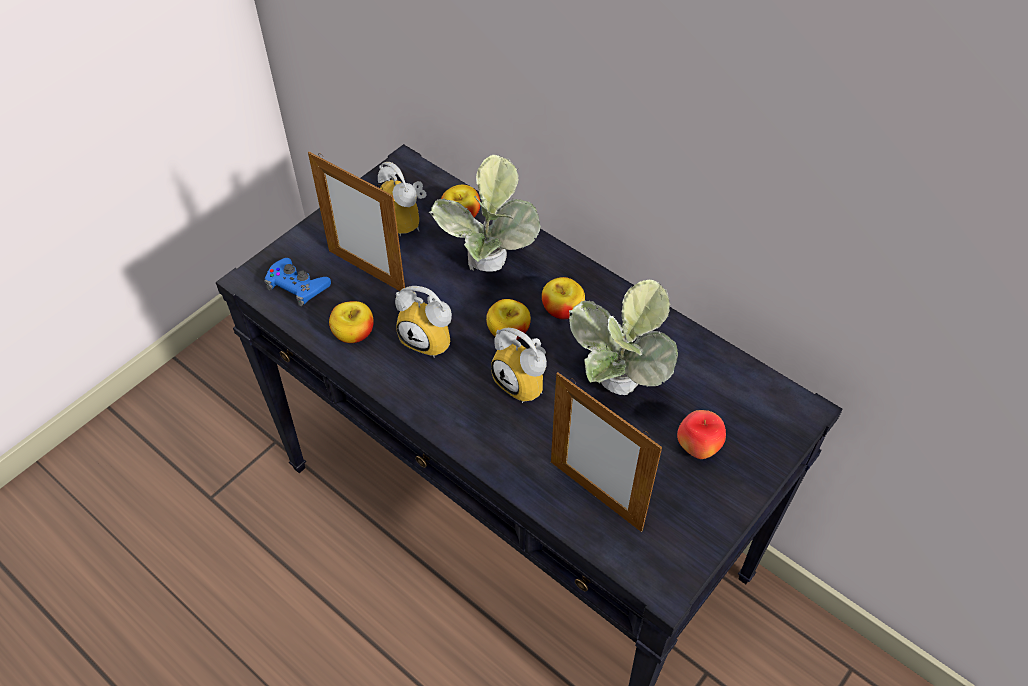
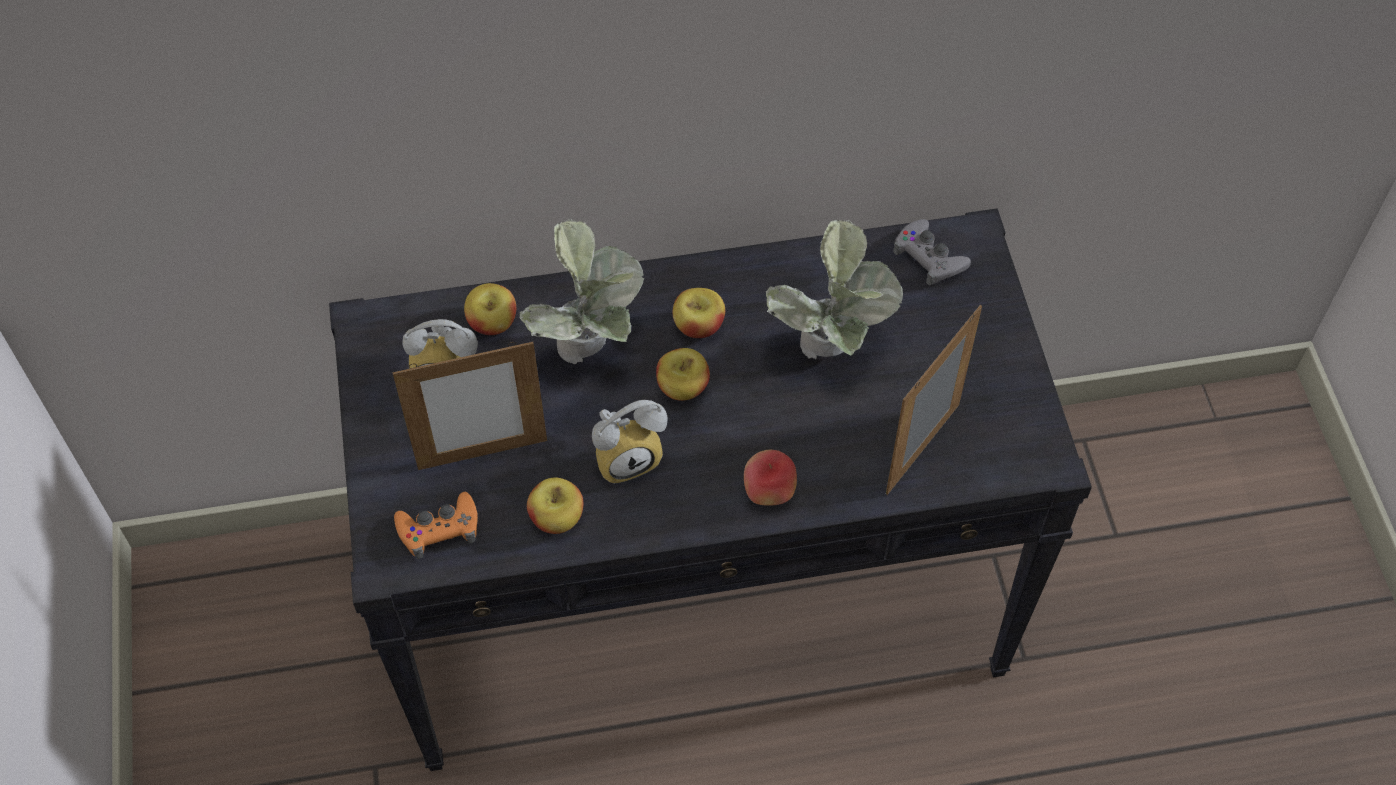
camera: 50 degrees left, 5 degrees up
blue game controller [264,258,331,307] -> orange game controller [394,492,478,559]
alarm clock [491,328,547,403] -> none
picture frame [551,372,662,532] -> picture frame turned 135 degrees clockwise [886,305,982,495]
apple [677,410,726,459] -> apple moved to [744,450,797,506]
none -> grey game controller [893,219,971,286]

